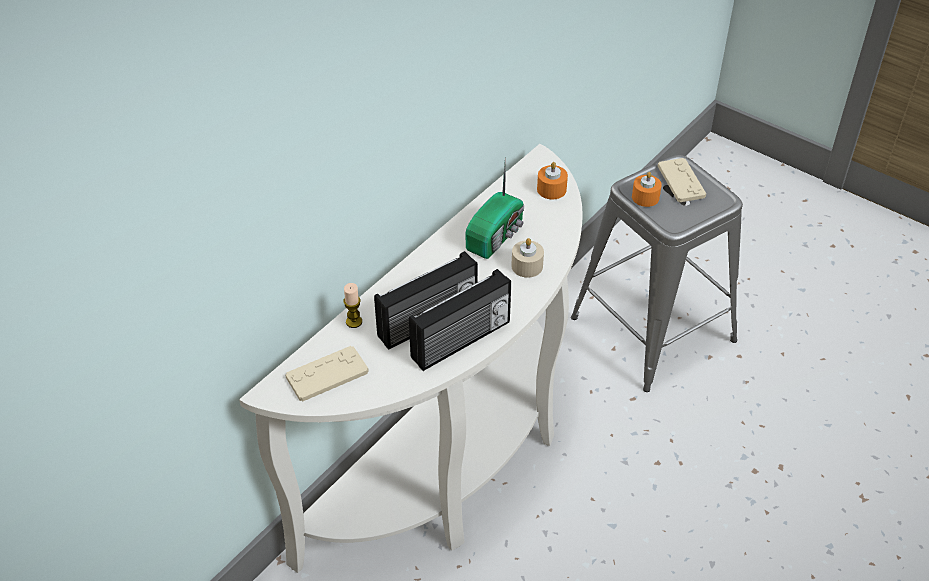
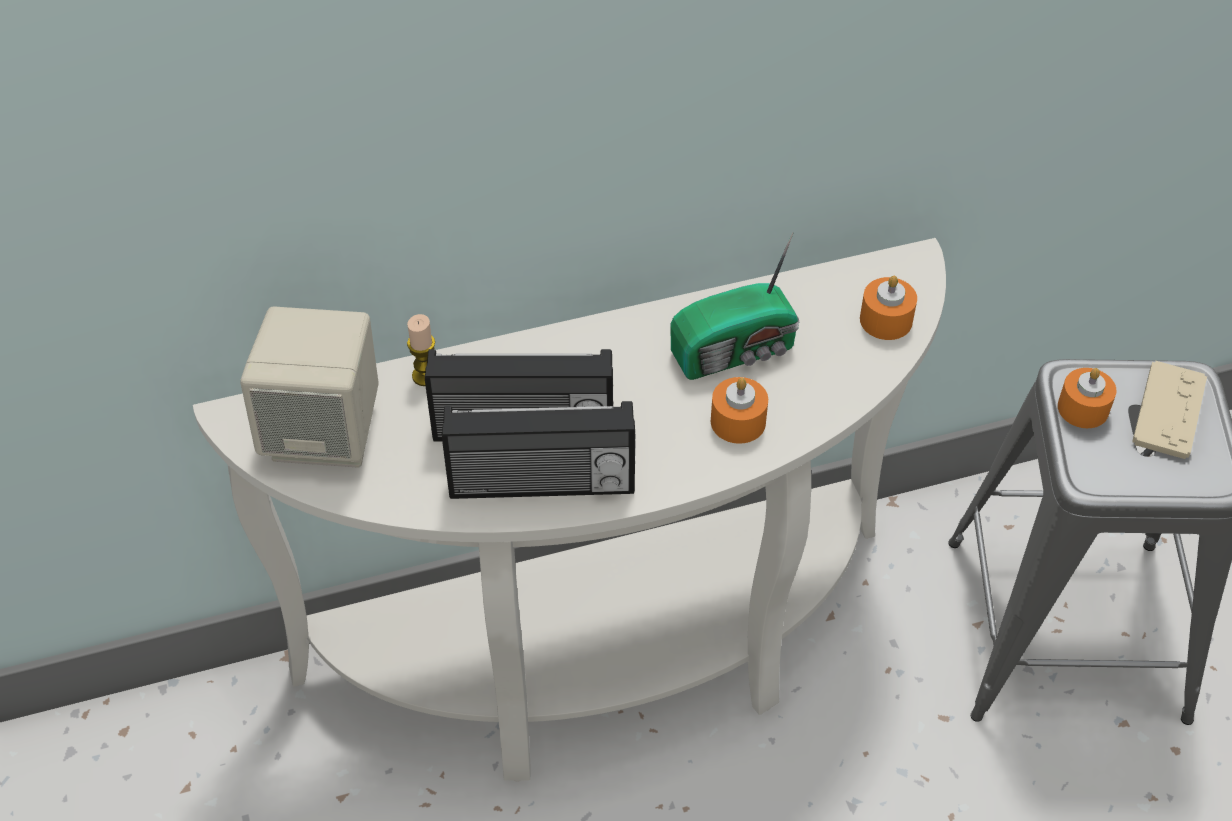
camera: 35 degrees right, 5 degrees up
beige game controller [285,346,369,402] -> beige speaker [240,306,379,468]
beige candle [511,238,544,278] -> orange candle [711,377,768,444]

